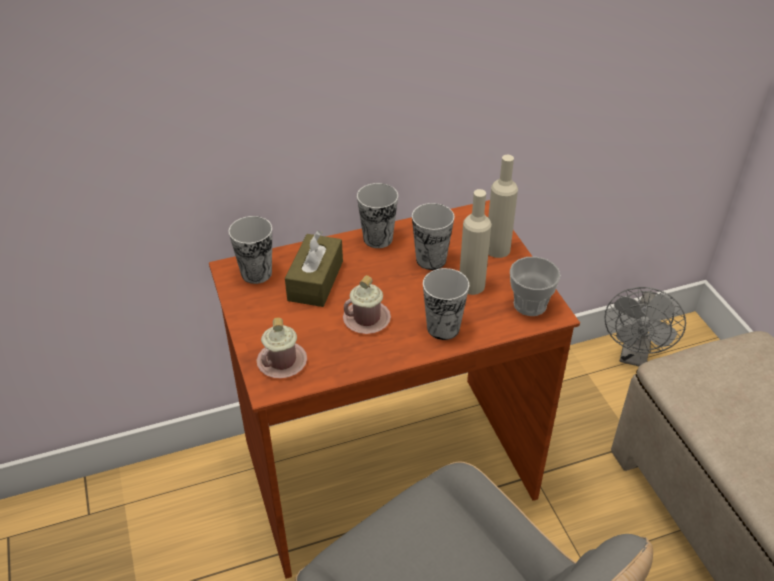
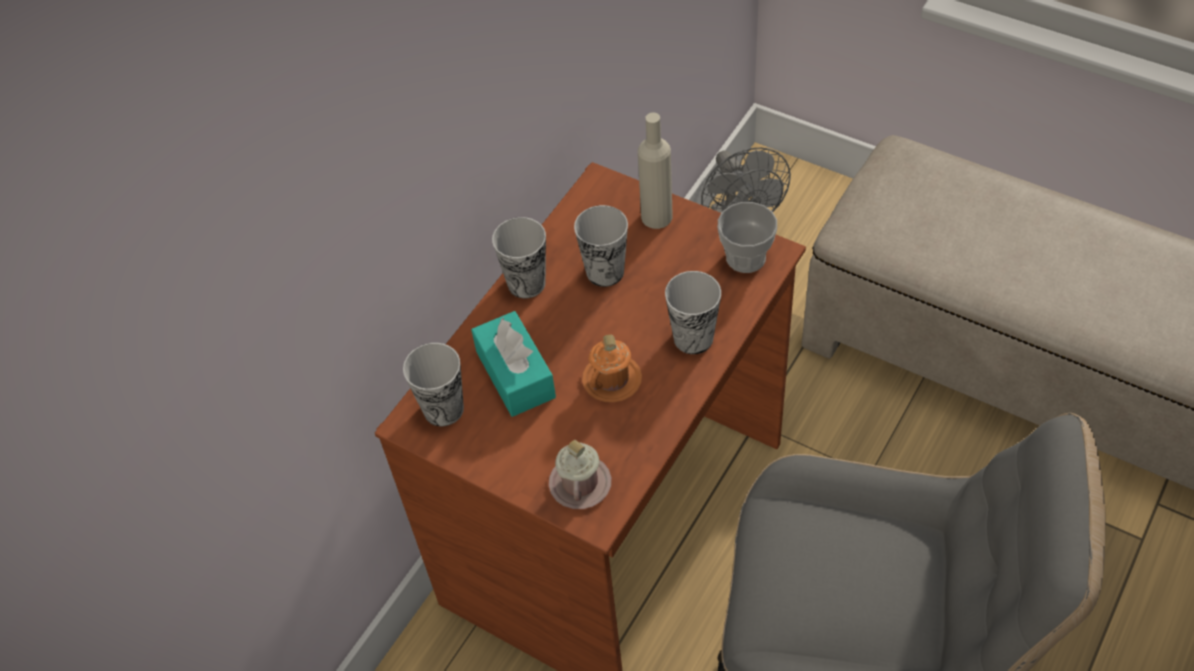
camera: 35 degrees left, 10 degrees up
brown tissue box [285,231,343,307] -> turquoise tissue box [471,311,556,417]
pink mug [343,275,391,334] -> orange mug [582,335,642,403]
beige bottle [460,189,491,295] -> none

